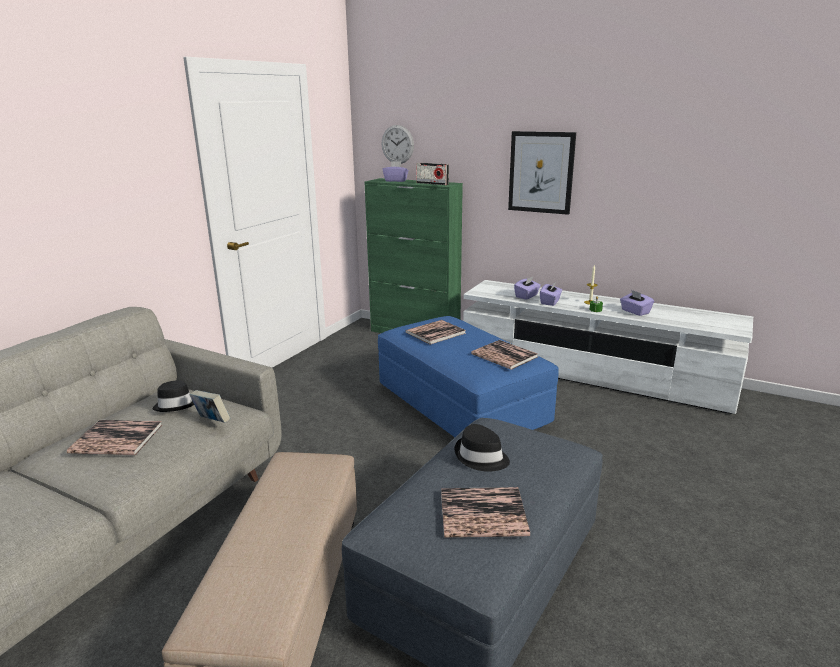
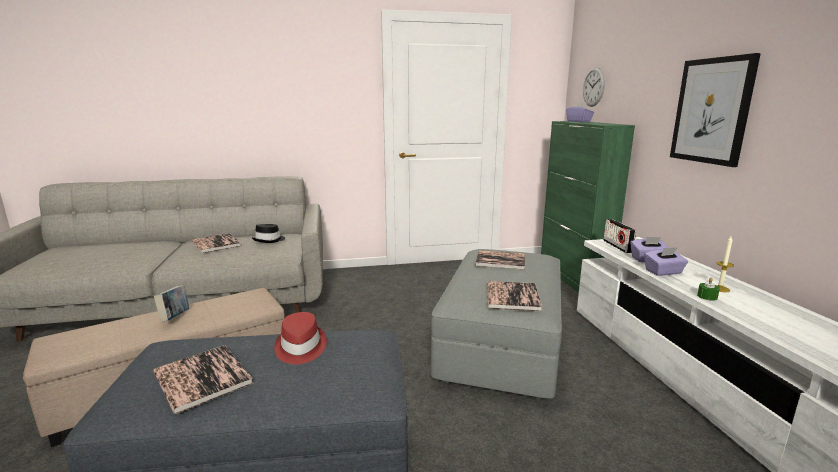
camera: 50 degrees right, 5 degrees down
book [189,390,230,423] -> book moved to [154,285,189,322]
blue ottoman [378,316,559,437] -> grey ottoman [431,249,562,399]
radio [416,163,449,185] -> radio moved to [603,219,636,253]
black hat [455,424,510,472] -> red hat [274,312,327,365]
purple tissue box [620,290,654,316] -> none

